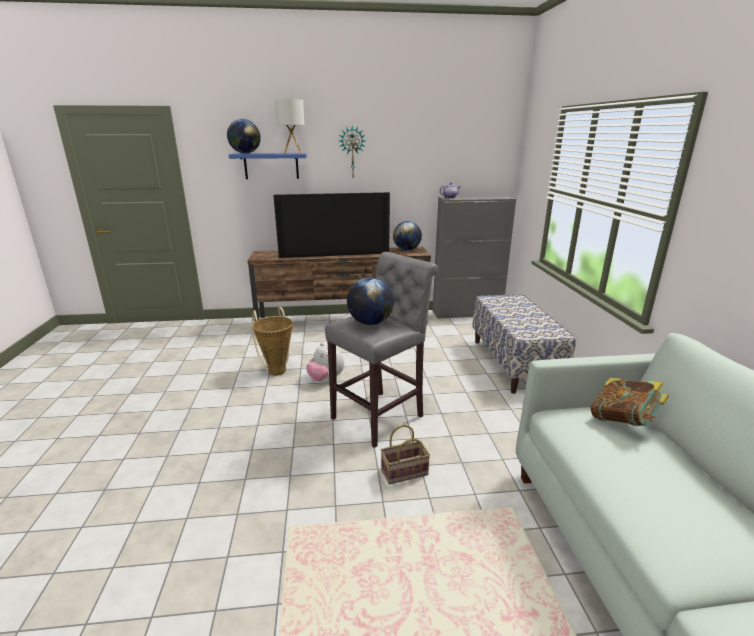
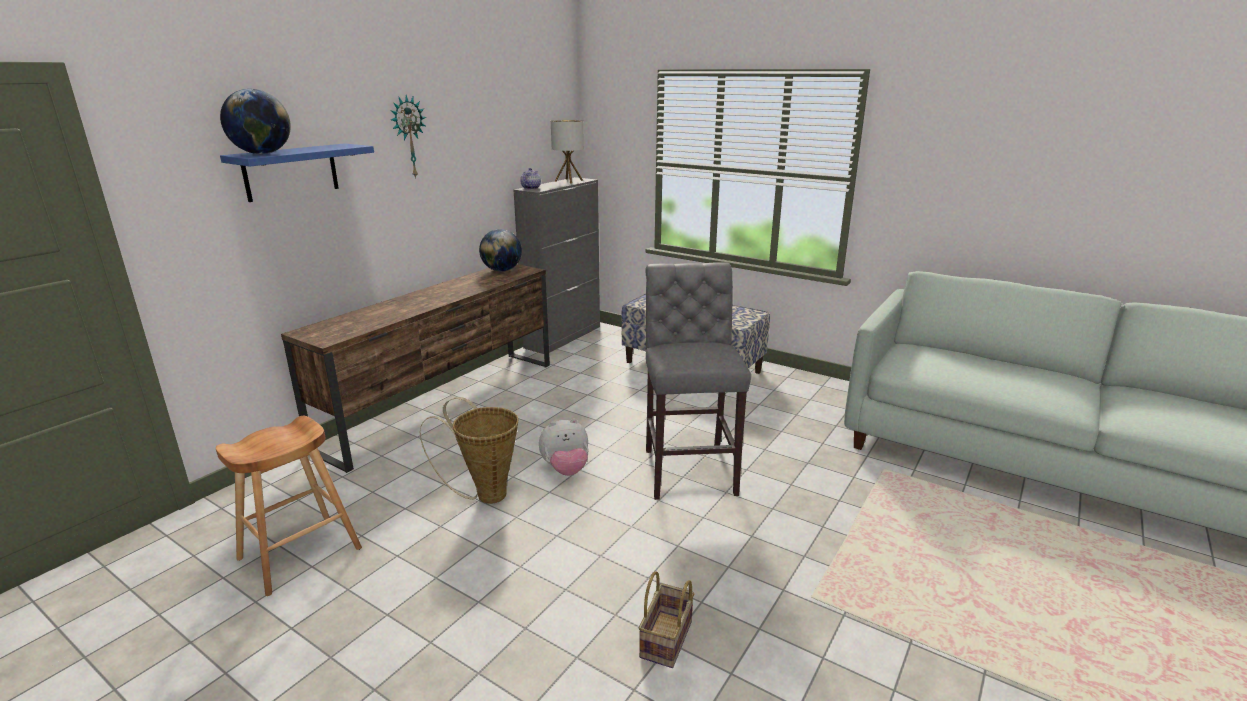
camera: 50 degrees left, 0 degrees up
television [273,192,390,258] -> none
table lamp [275,99,305,154] -> table lamp moved to [551,120,584,183]
globe [347,277,394,325] -> none
basket [381,425,430,484] -> basket moved to [638,571,694,668]
book [590,378,669,426] -> none
none -> brown stool [216,416,362,596]

